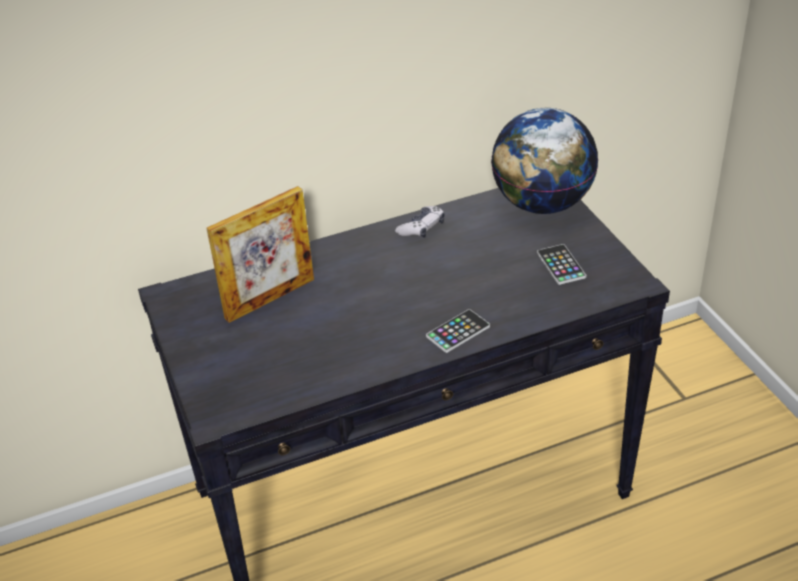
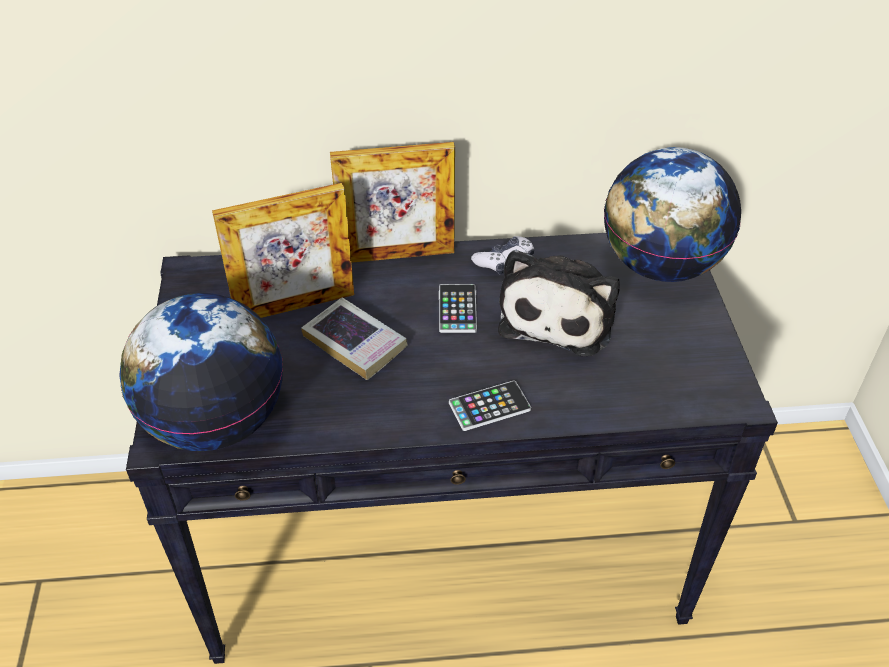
camera: 15 degrees right, 5 degrees up
phone [537,244,586,285] -> phone moved to [439,284,477,333]
none -> globe [119,293,283,451]
none -> book [301,297,408,380]
none -> picture frame [330,142,455,263]
none -> plush toy [498,250,620,356]

